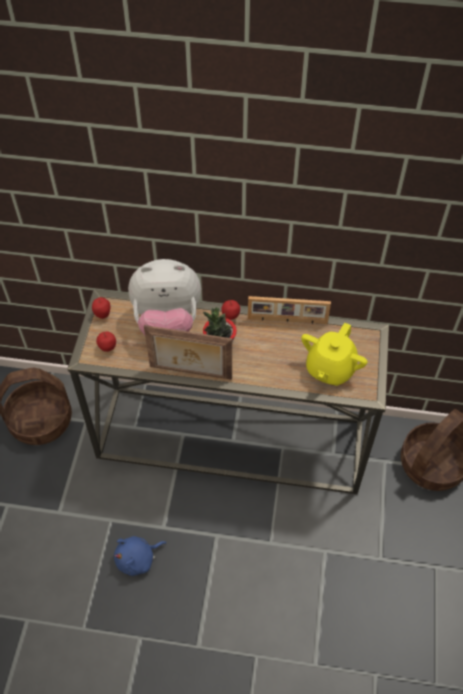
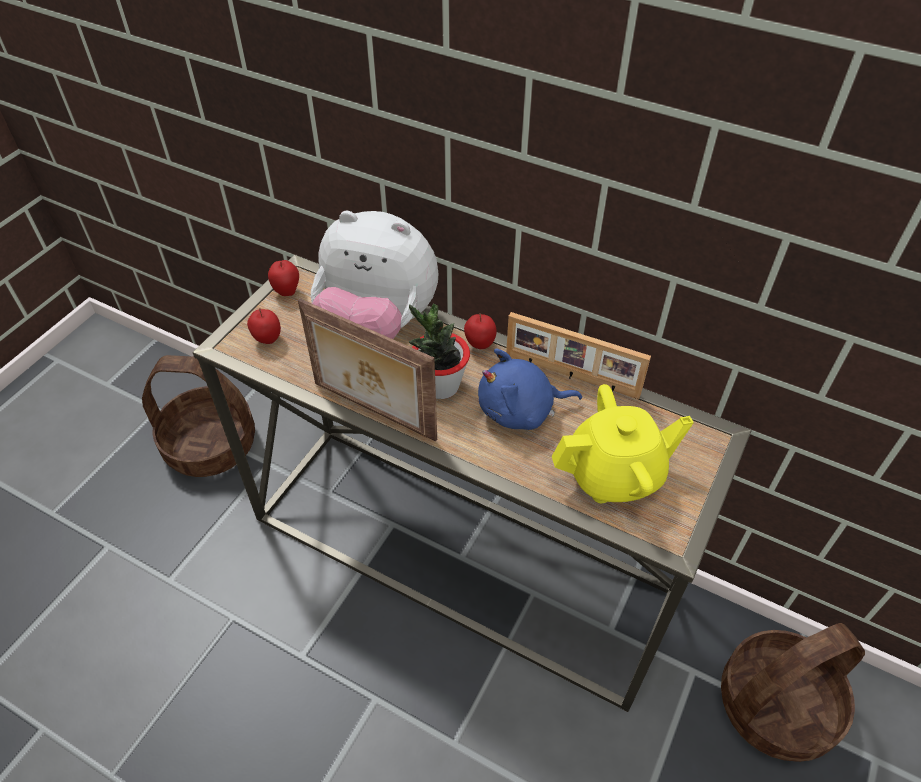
camera: 20 degrees right, 5 degrees down
blue plush toy [114,536,166,576] -> blue plush toy moved to [478,348,582,430]
yellow teapot [301,322,368,386] -> yellow teapot turned 150 degrees counterclockwise [552,384,694,503]

